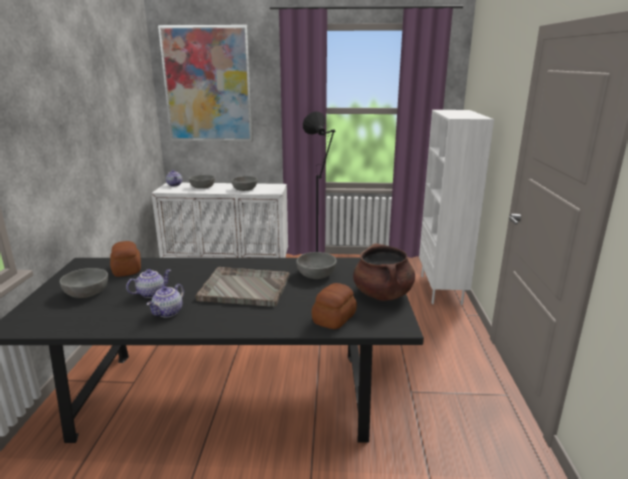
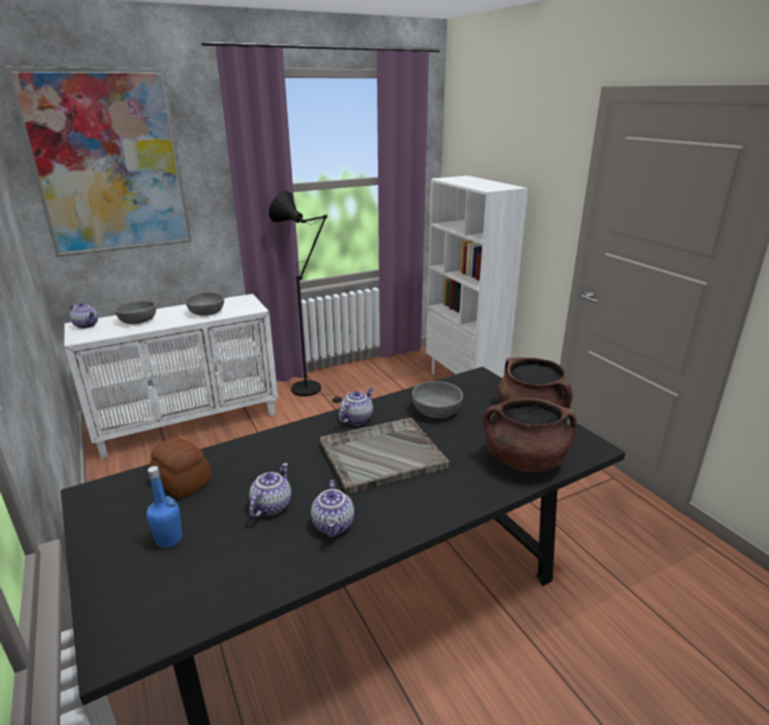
camera: 30 degrees left, 5 degrees up
grey bowl [60,268,108,298] -> blue bottle [146,466,182,548]
bread [312,283,357,329] -> brown cooking pot [483,398,576,472]
none -> teapot [339,388,373,425]

